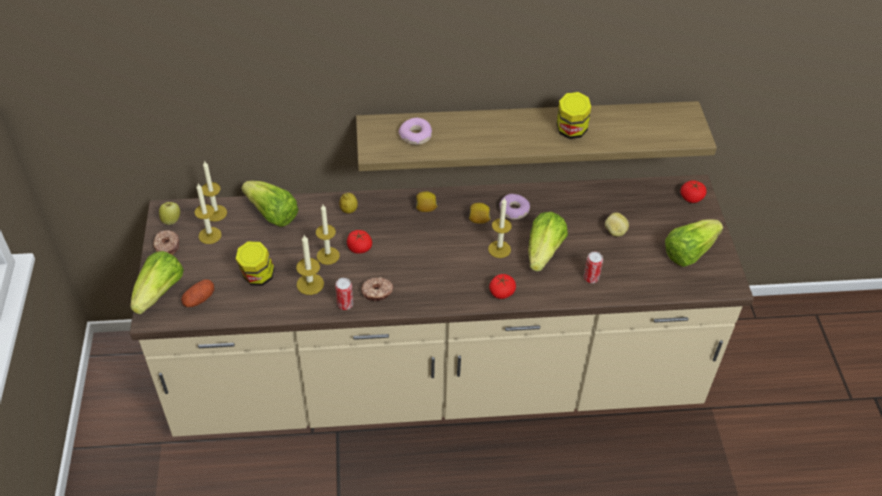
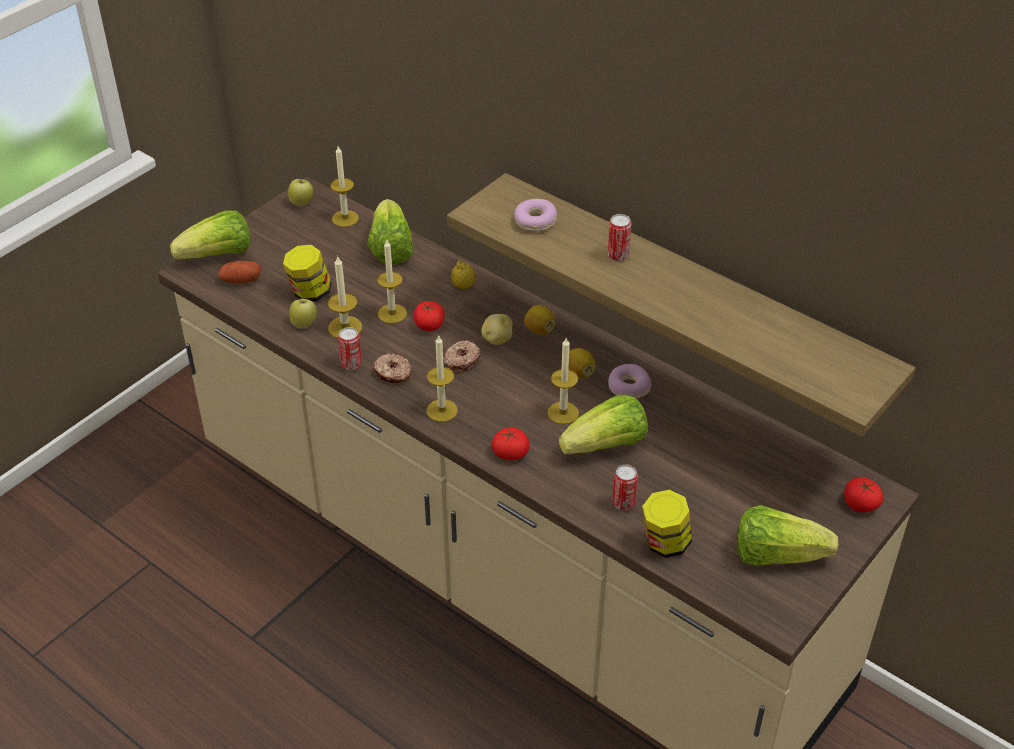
camera: 45 degrees right, 5 degrees down
donut [153,230,179,255] -> donut moved to [443,340,481,372]
candle [194,184,222,244] -> candle moved to [427,336,458,422]
jar [557,92,591,139] -> jar moved to [642,489,692,558]
potato [605,212,629,237] -> potato moved to [481,314,513,345]
none -> apple [289,299,317,329]
none -> can [607,214,631,261]

